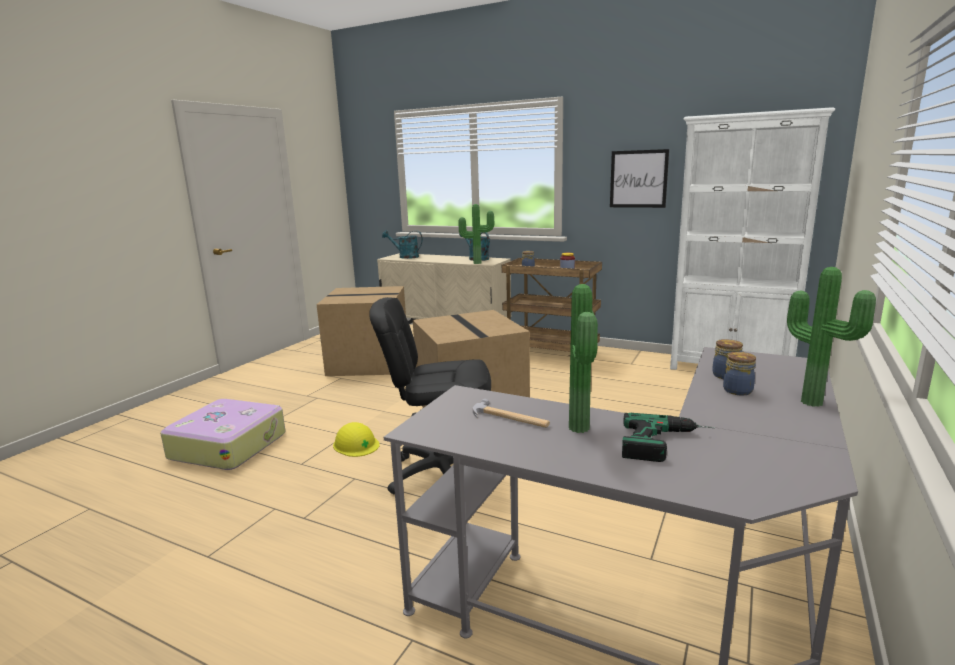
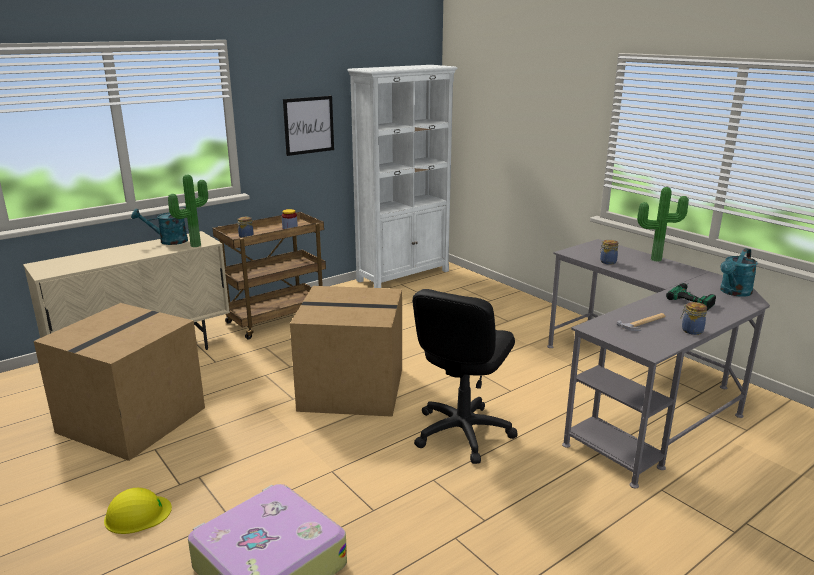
camera: 65 degrees left, 5 degrees up
yellow hard hat [333,422,380,457] -> yellow hard hat moved to [104,488,172,534]
turquoise watering can [382,230,423,259] -> turquoise watering can moved to [720,248,758,297]
potted plant [569,284,598,433] -> none
jar [723,352,756,395] -> jar moved to [680,302,707,335]

